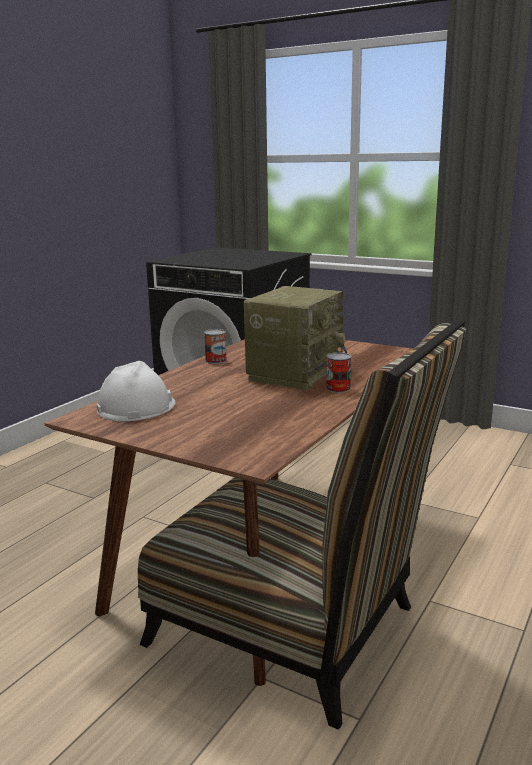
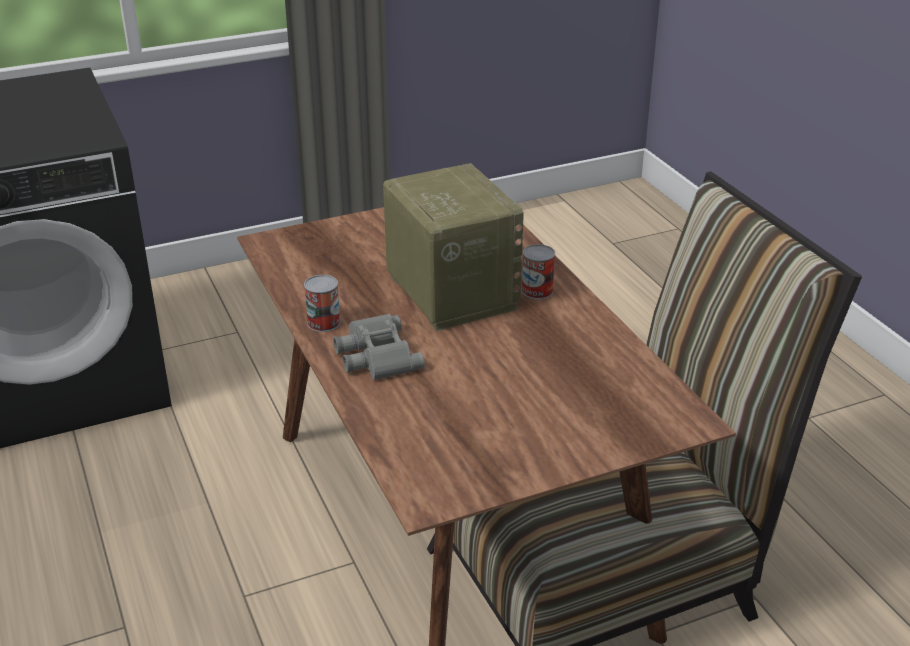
camera: 55 degrees left, 15 degrees up
white hard hat [97,361,176,422] -> none
none -> grey binoculars [333,314,425,380]

